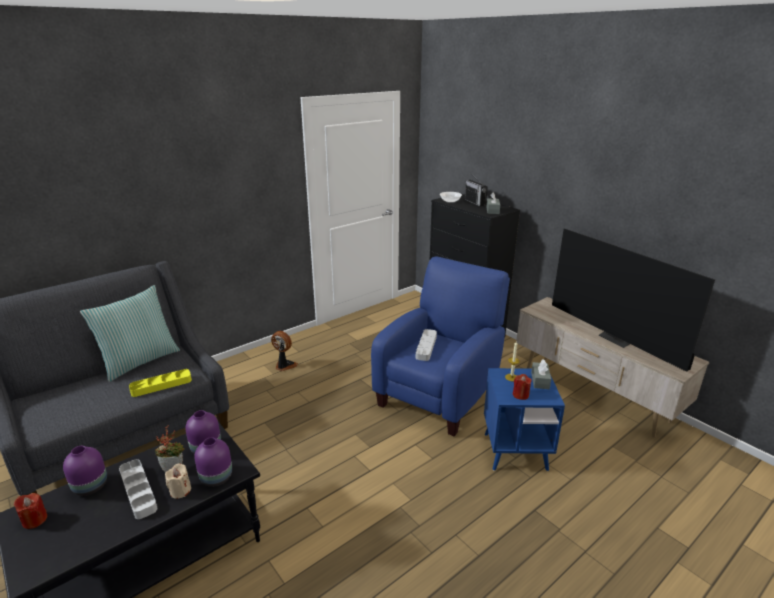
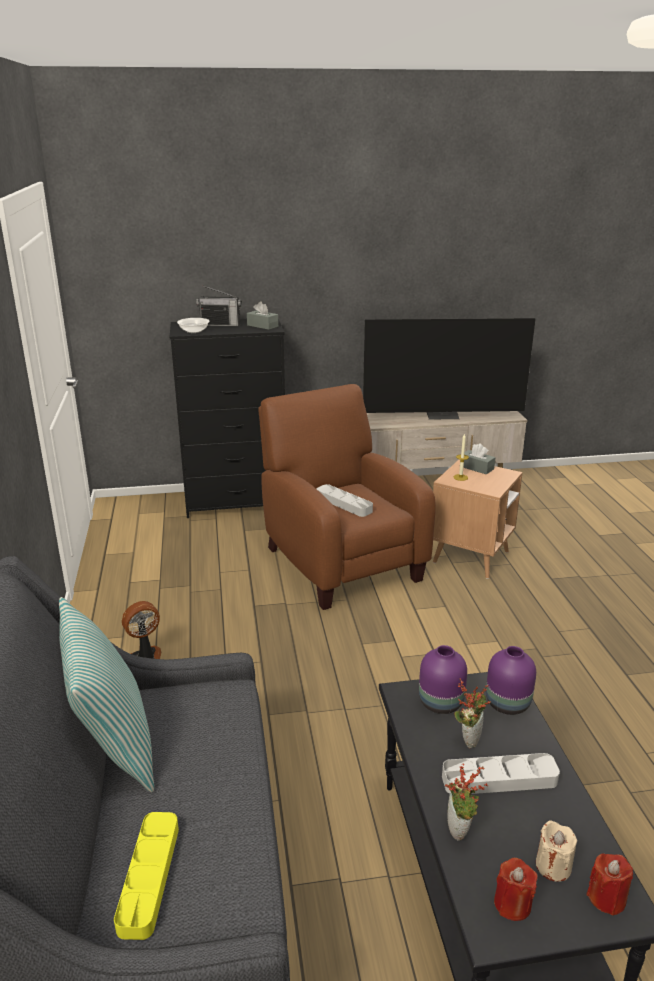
camera: 60 degrees left, 0 degrees up
purple vase [63,446,107,496] -> potted plant [445,763,488,841]
yellow tray [129,369,192,397] -> yellow tray moved to [114,812,179,940]
beige candle [165,463,191,499] -> beige candle moved to [536,820,577,882]
blue armchair [371,257,510,436] -> brown armchair [258,384,436,610]
blue side table [484,368,565,471] -> brown side table [433,459,523,579]
red candle [513,374,532,400] -> red candle moved to [586,853,633,916]

